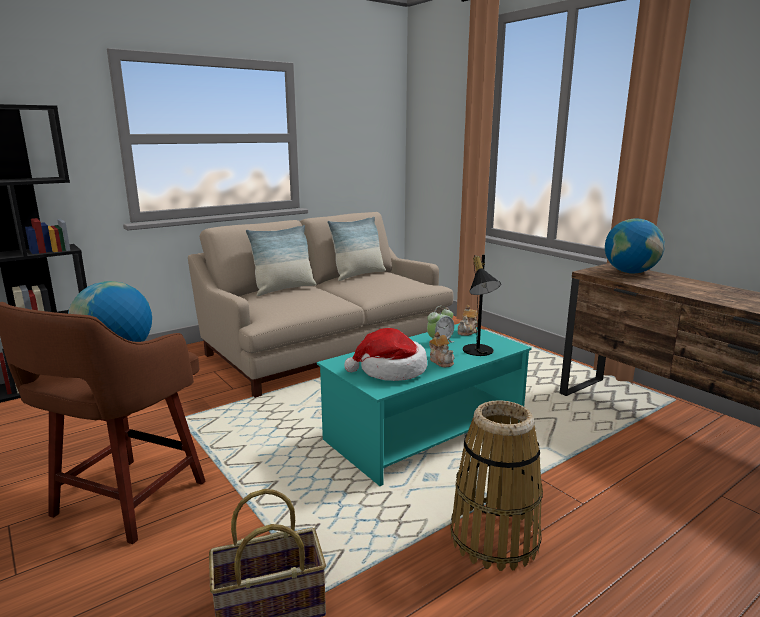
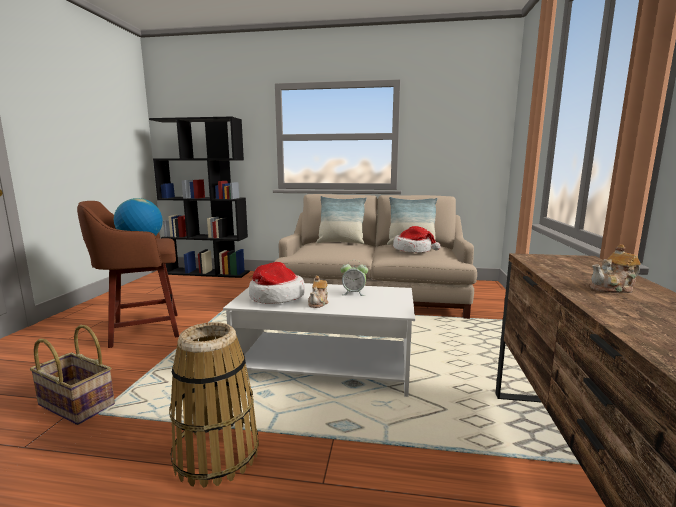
camera: 45 degrees right, 5 degrees down
turquoise coffee table [317,323,532,486] -> white coffee table [223,283,415,397]
teapot [458,305,478,336] -> teapot moved to [590,244,641,293]
black table lamp [463,254,501,356] -> none
globe [605,218,665,273] -> none
none -> hat [393,226,441,253]

